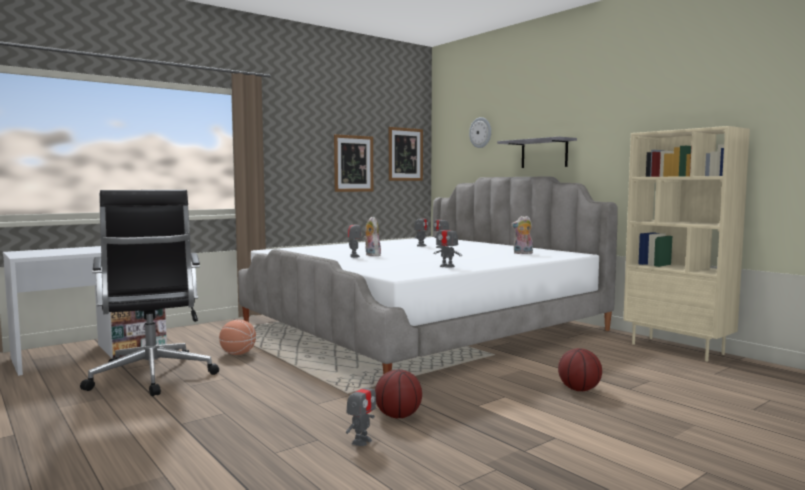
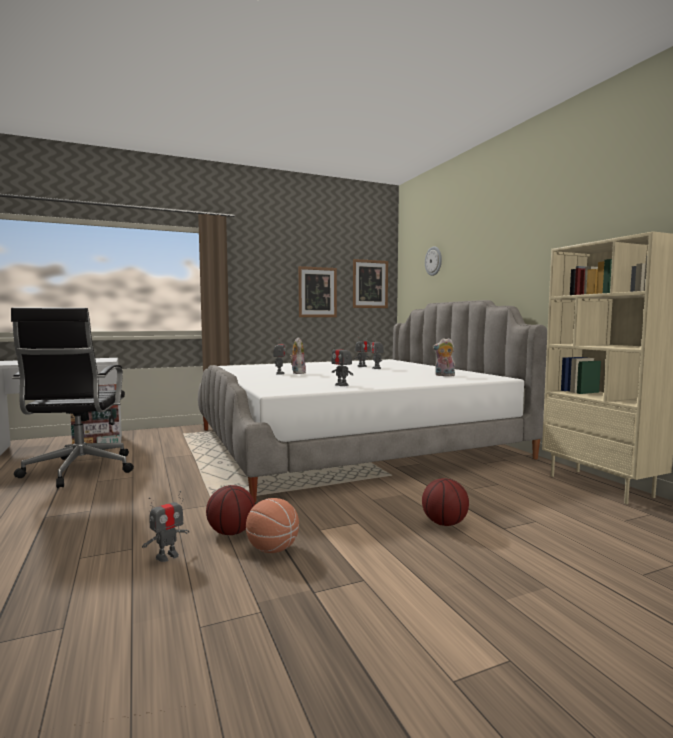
camera: 15 degrees right, 0 degrees up
basketball [219,320,256,355] -> basketball moved to [246,498,299,553]
grey shelf [497,137,577,168] -> none

